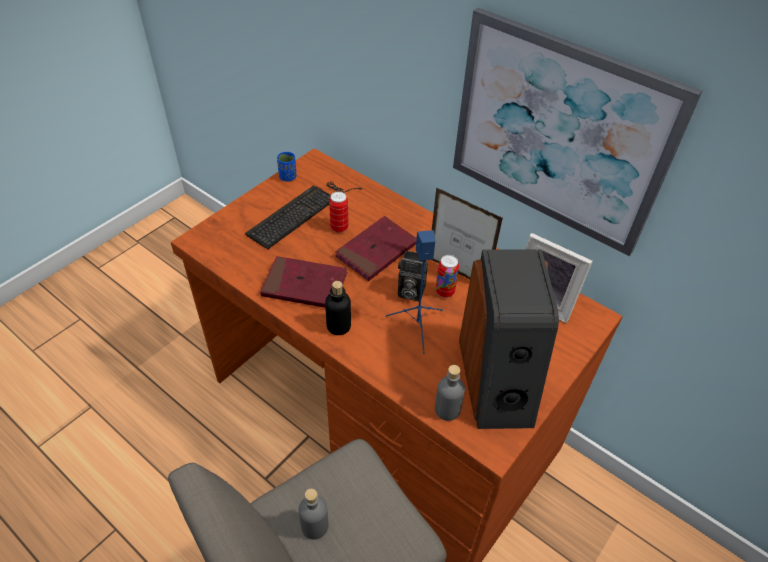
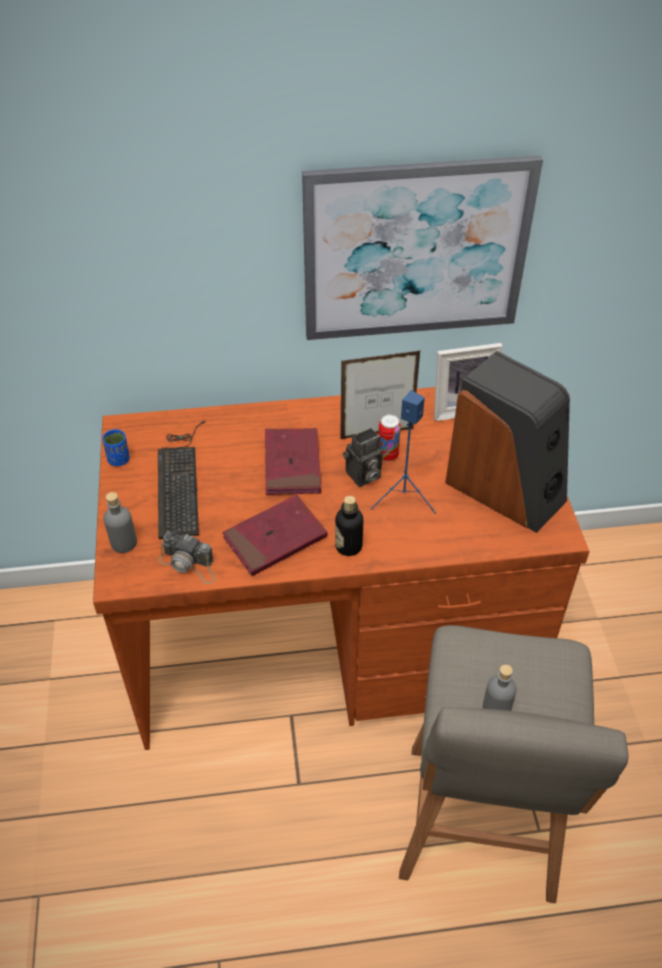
camera: 45 degrees left, 0 degrees up
can [329,191,348,233] -> none
grey bottle [435,365,465,421] -> grey bottle moved to [104,492,137,553]
none -> camera [159,532,215,584]

